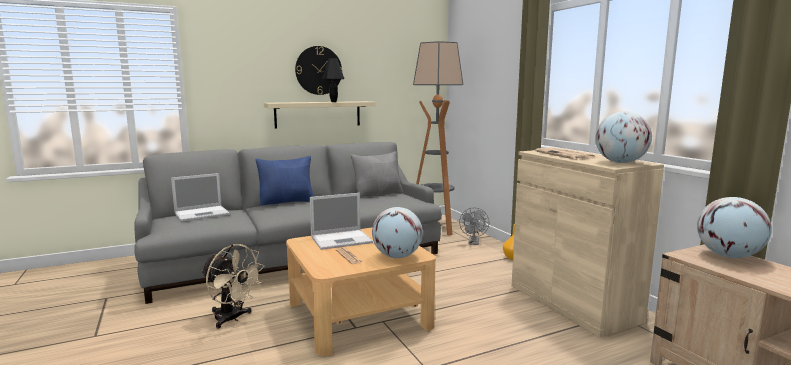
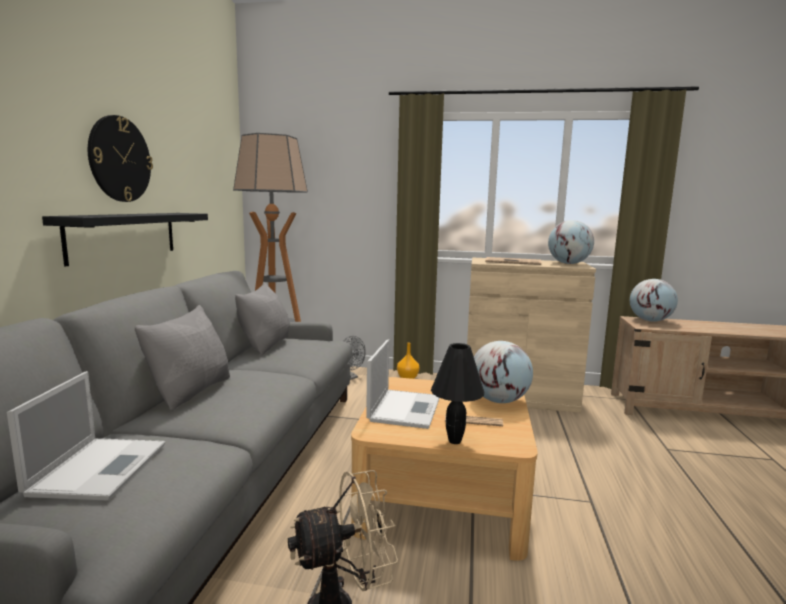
camera: 55 degrees left, 0 degrees up
blue pillow [255,156,314,206] -> grey pillow [135,305,230,411]
beige shelf [264,101,375,129] -> black shelf [42,213,208,267]
black table lamp [322,58,344,102] -> black table lamp moved to [431,343,484,444]

